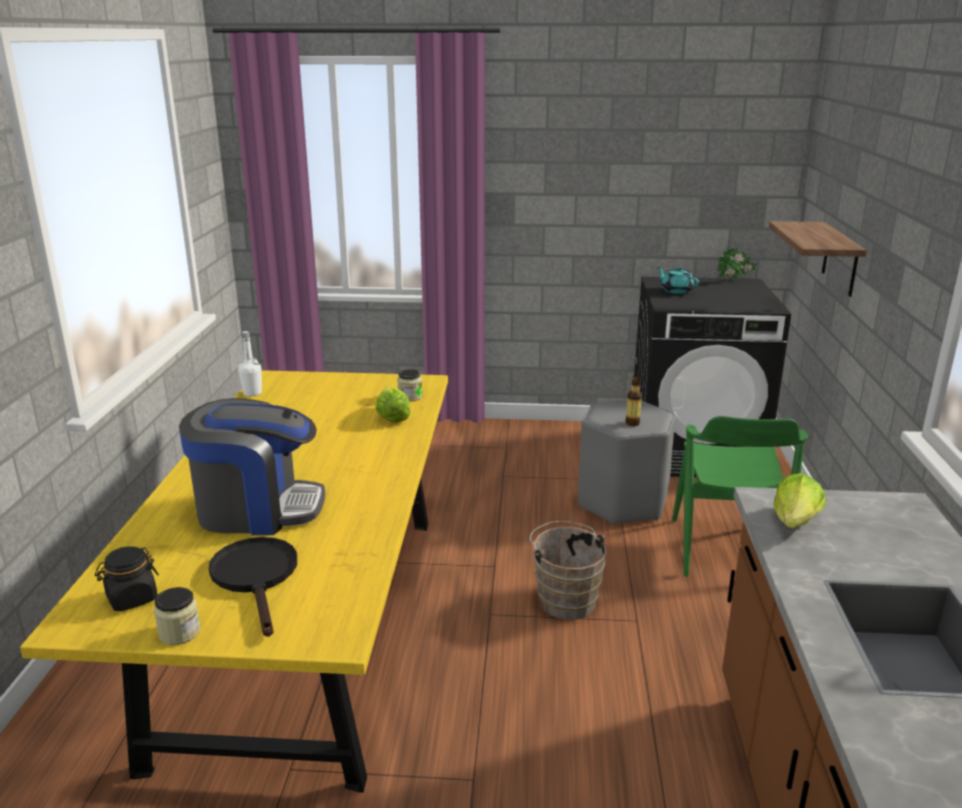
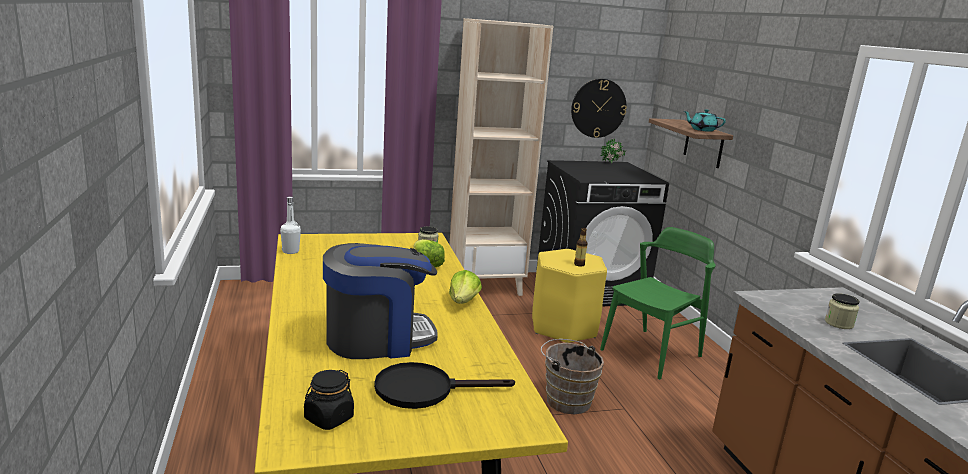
camera: 20 degrees left, 5 degrees down
jar [154,587,201,645] -> jar moved to [825,293,860,329]
black frying pan [209,537,297,637] -> black frying pan turned 60 degrees counterclockwise [374,362,515,409]
grey stool [578,400,675,525] -> yellow stool [532,249,607,343]
turquoise teapot [657,267,699,294] -> turquoise teapot moved to [684,109,726,132]
green chair [672,416,808,577] -> green chair turned 120 degrees counterclockwise [600,227,716,380]
lettuce [773,473,826,528] -> lettuce moved to [449,270,482,304]
none -> beige bookcase [449,18,553,296]
none -> wall clock [571,79,627,138]

